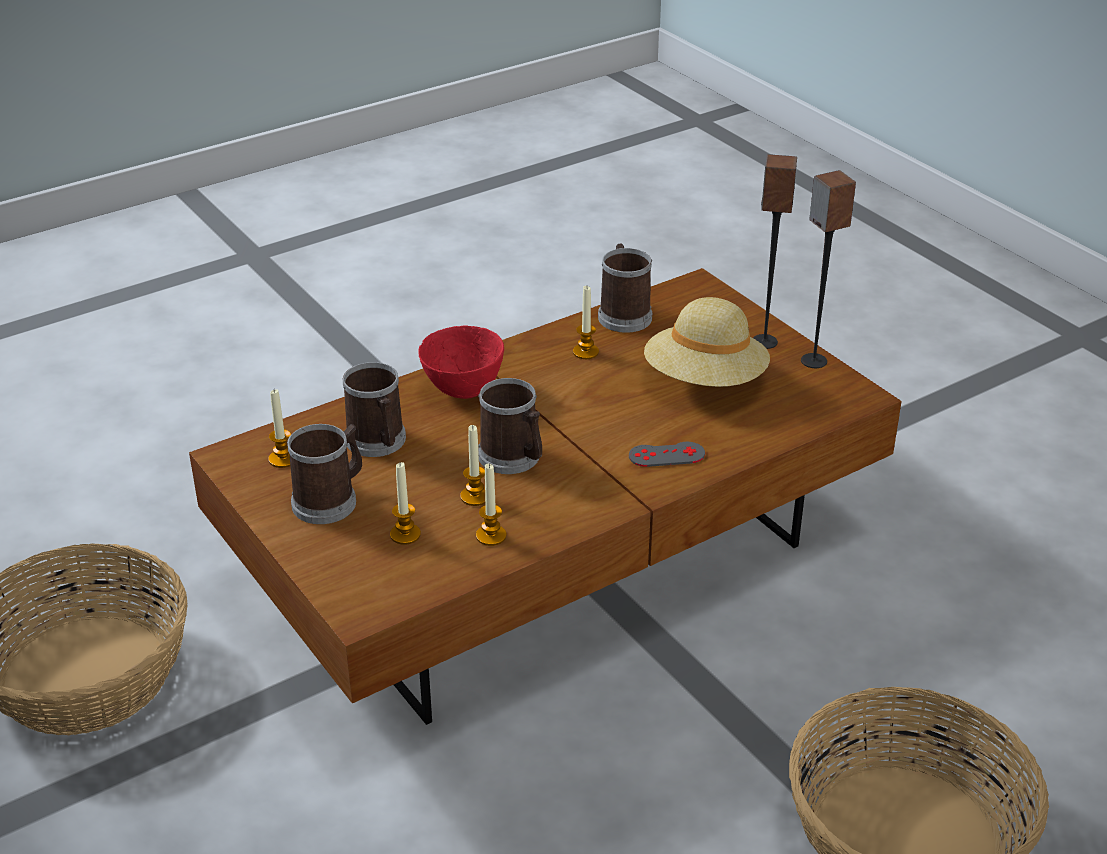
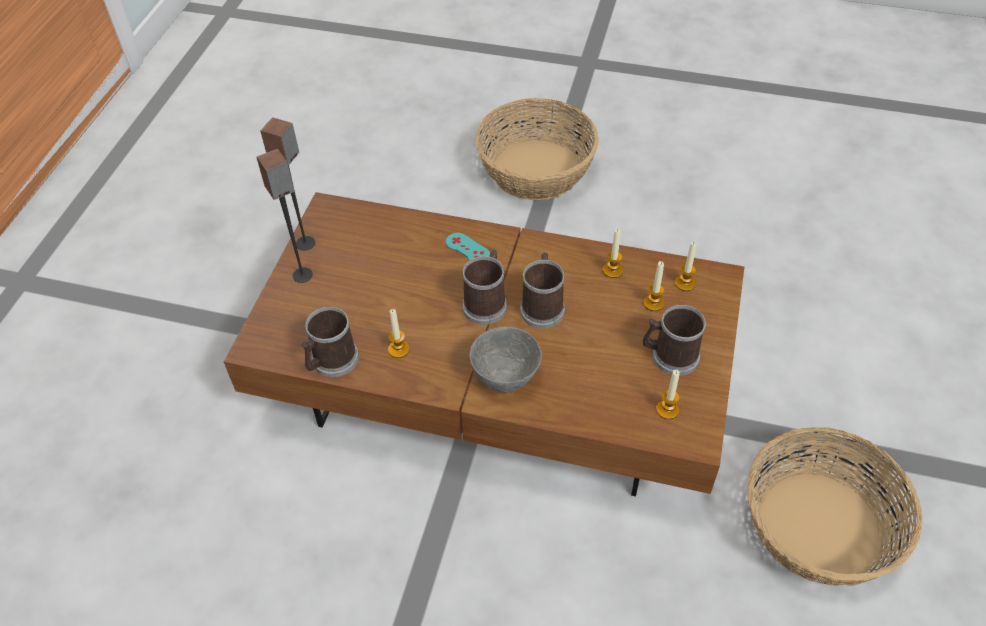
camera: 130 degrees left, 15 degrees up
mug [343,362,406,457] -> mug moved to [462,250,507,325]
red bowl [419,326,504,399] -> grey bowl [469,327,542,392]
candle [460,425,485,506] -> candle moved to [675,242,697,291]
grey game controller [629,442,705,467] -> turquoise game controller [446,233,490,260]
beige hat [644,297,770,387] -> none

